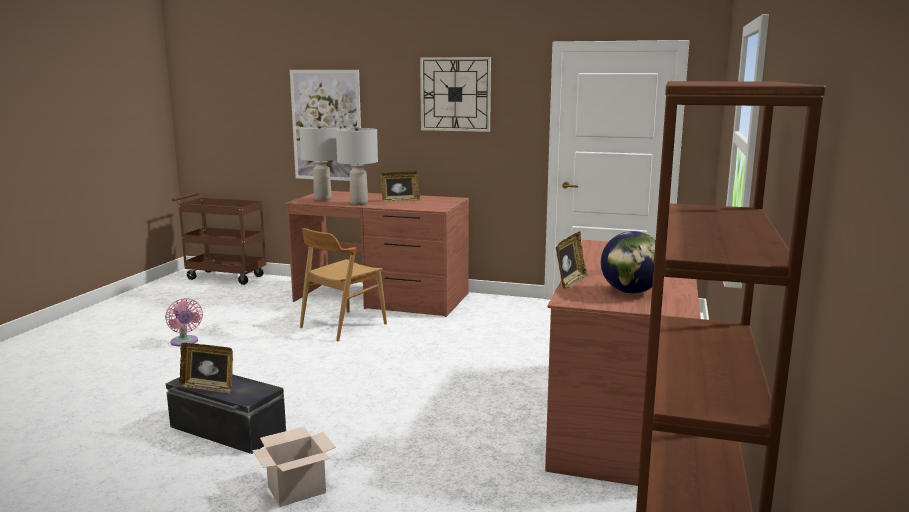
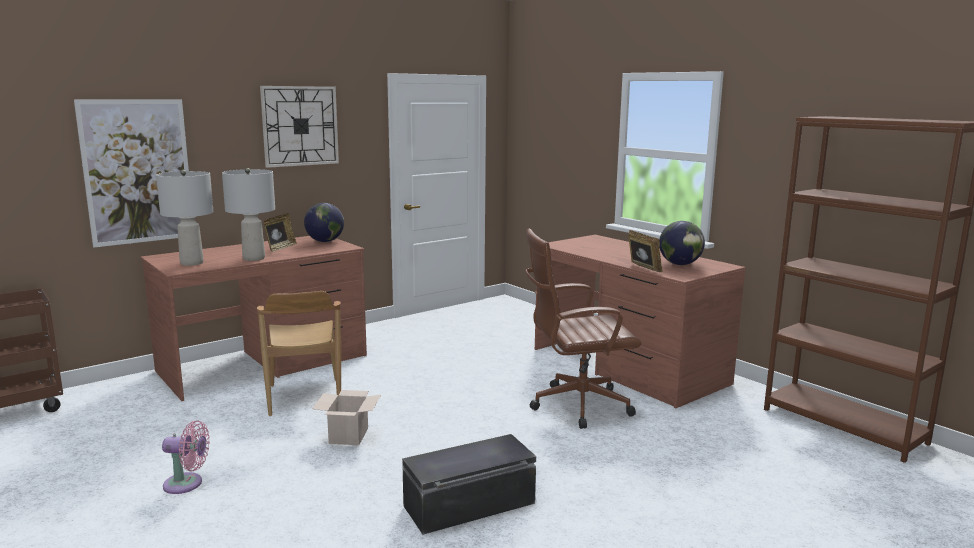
camera: 55 degrees left, 0 degrees up
picture frame [179,343,233,394] -> none
cardboard box [252,427,336,507] -> cardboard box moved to [312,390,381,445]
none -> globe [304,203,344,242]
none -> brown office chair [526,229,641,429]

